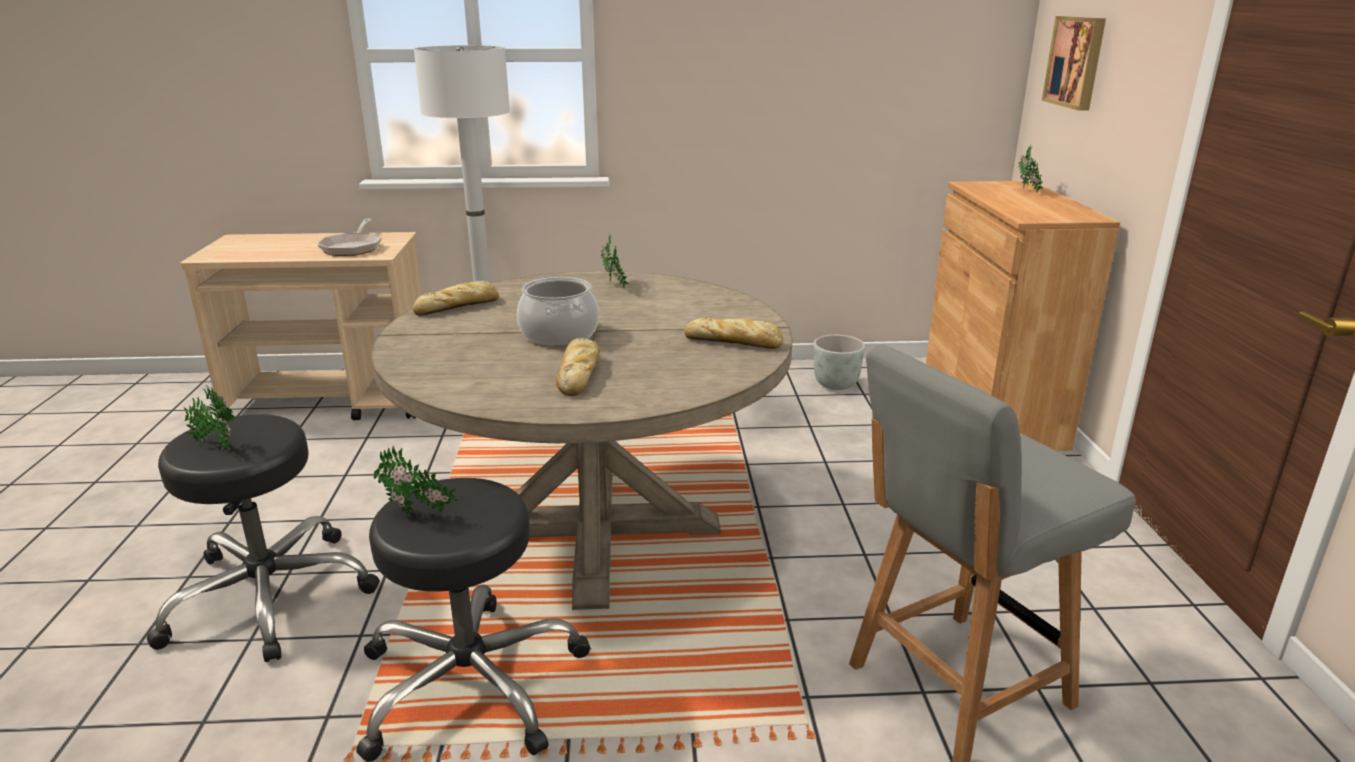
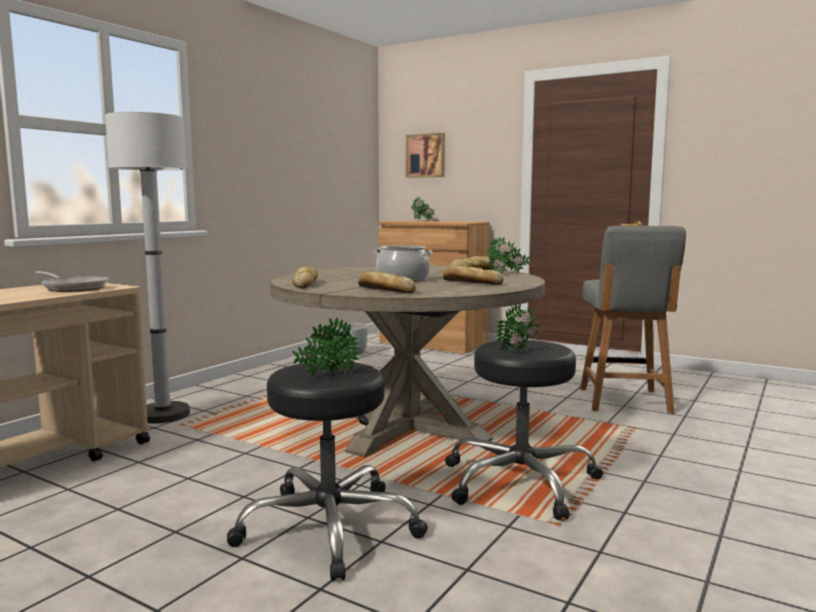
camera: 55 degrees left, 15 degrees down
potted plant [600,235,629,288] -> potted plant moved to [487,237,530,274]
none -> bread [358,271,416,293]

